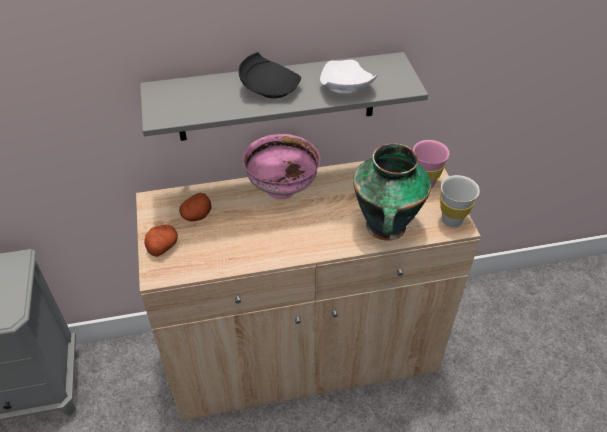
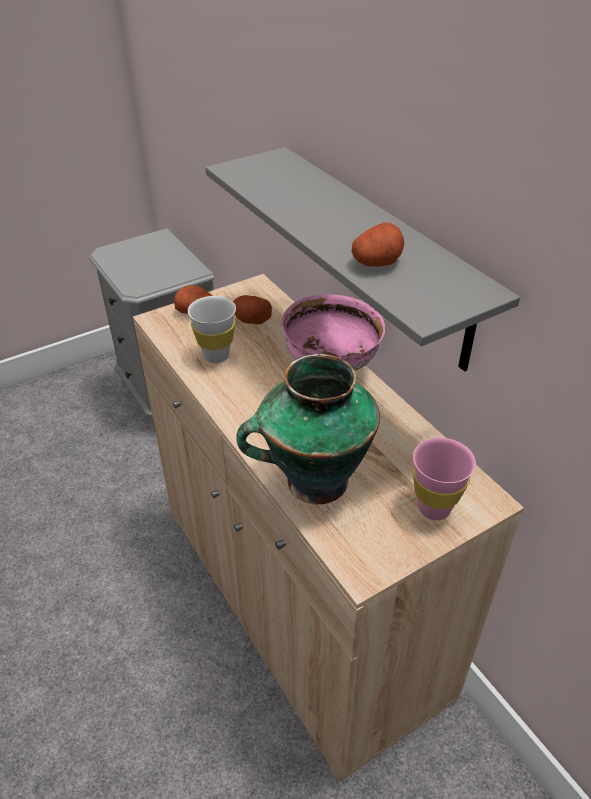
camera: 70 degrees right, 5 degrees down
black plate [238,52,301,98] -> none
white plate [320,60,377,94] -> potato [352,222,404,267]
white cup [440,175,480,227] -> white cup moved to [188,296,236,363]

